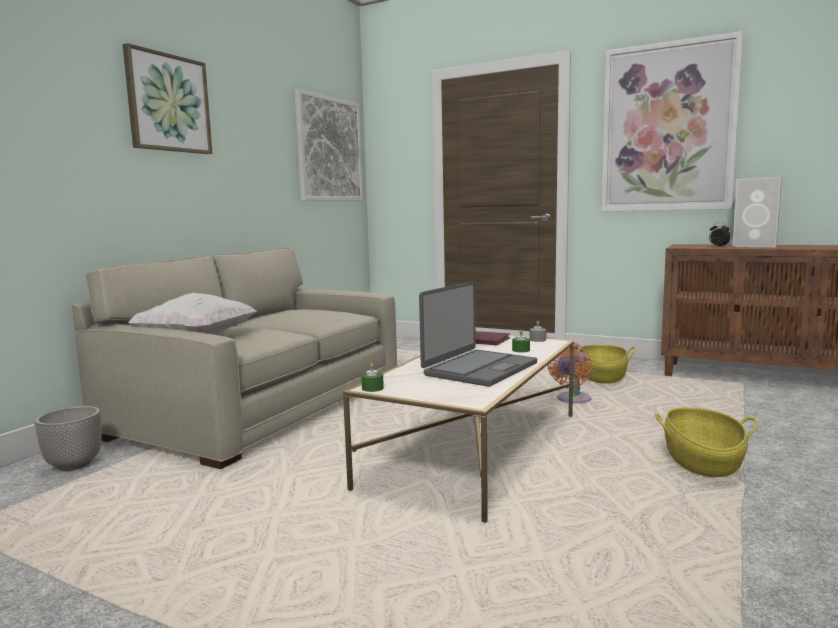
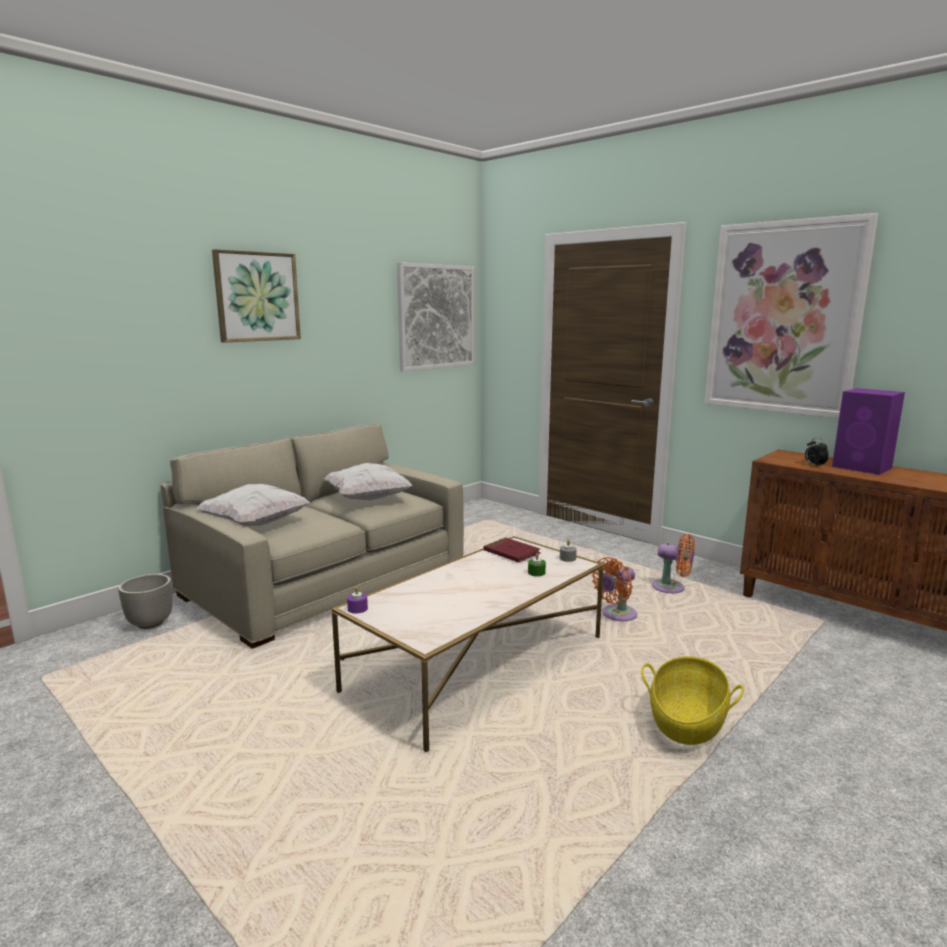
camera: 15 degrees right, 5 degrees up
green candle [361,363,384,392] -> purple candle [347,587,368,614]
laptop [419,281,537,386] -> none
basket [576,344,636,384] -> orange fan [652,534,695,593]
white speaker [732,177,782,247] -> purple speaker [832,388,905,475]
none -> white pillow [324,463,412,500]

